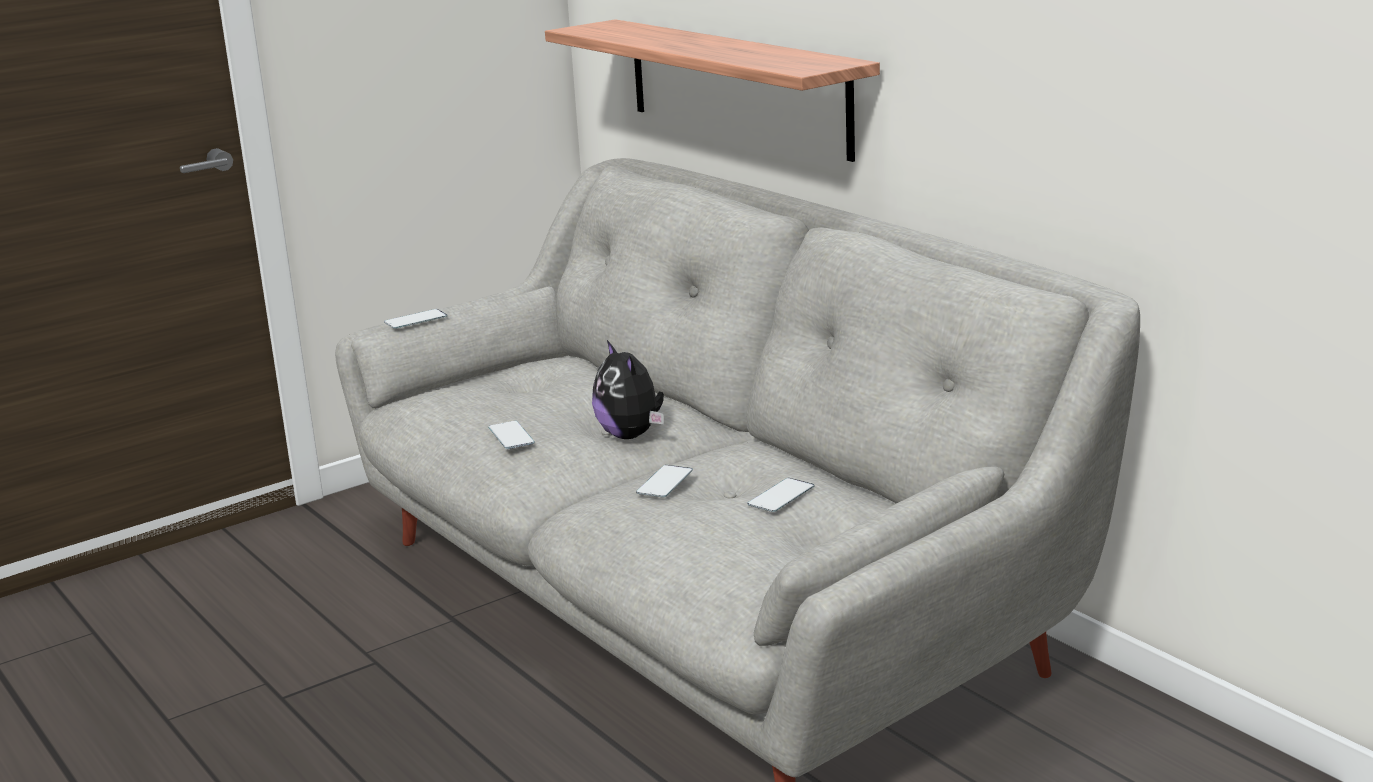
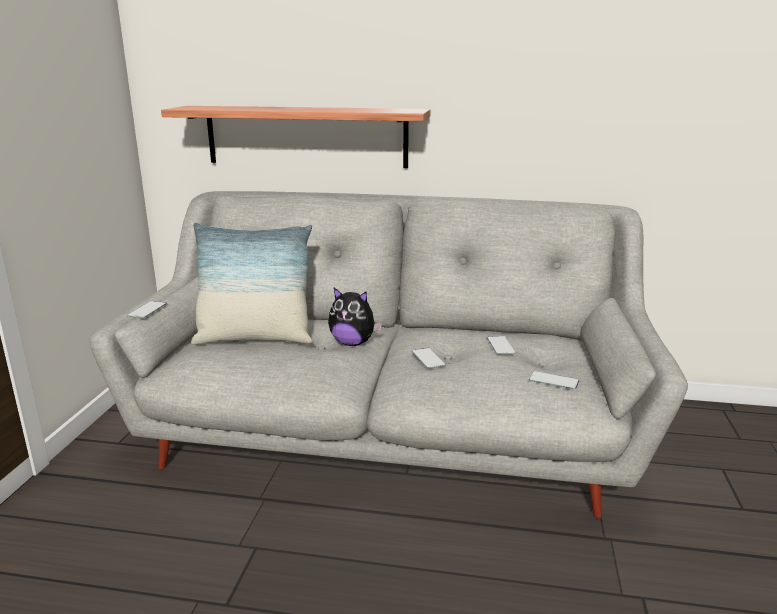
camera: 45 degrees left, 0 degrees up
phone [488,421,535,449] -> phone moved to [529,371,580,389]
none -> pillow [191,223,312,345]

